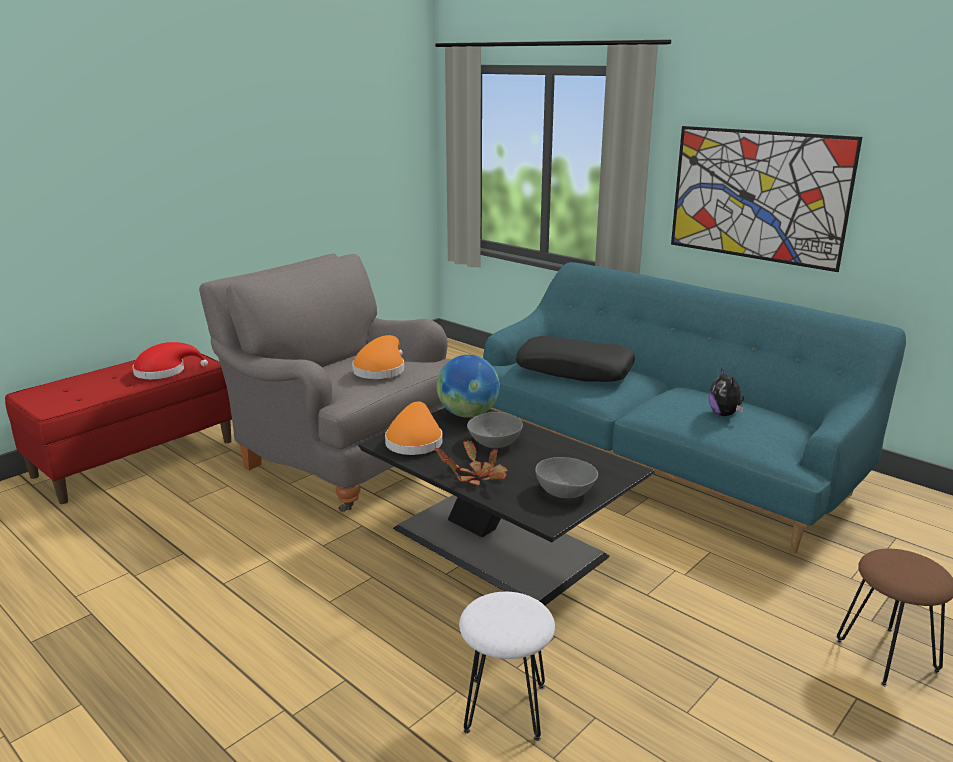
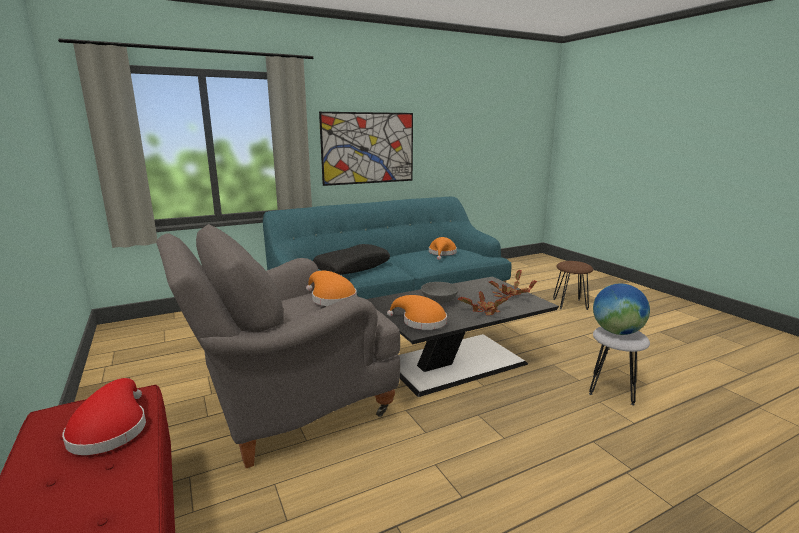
camera: 70 degrees left, 5 degrees down
globe [437,355,500,418] -> globe moved to [593,284,650,335]
grey bowl [535,457,598,498] -> potted plant [489,270,537,299]
plush toy [708,368,744,416] -> orange hat [429,237,457,260]

